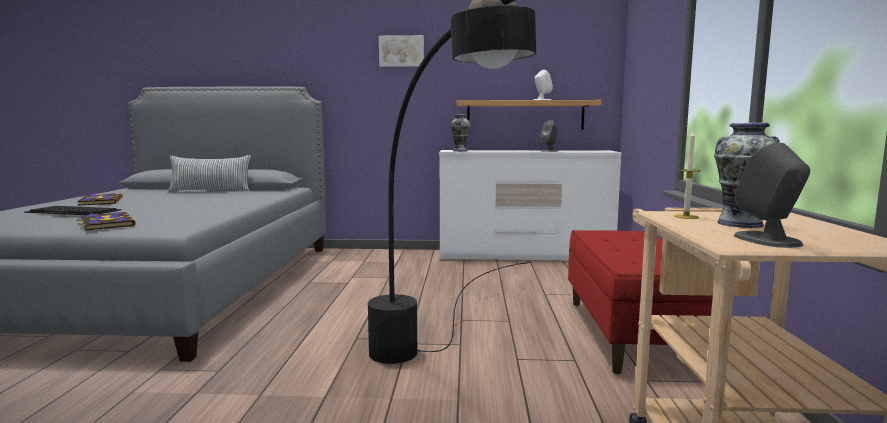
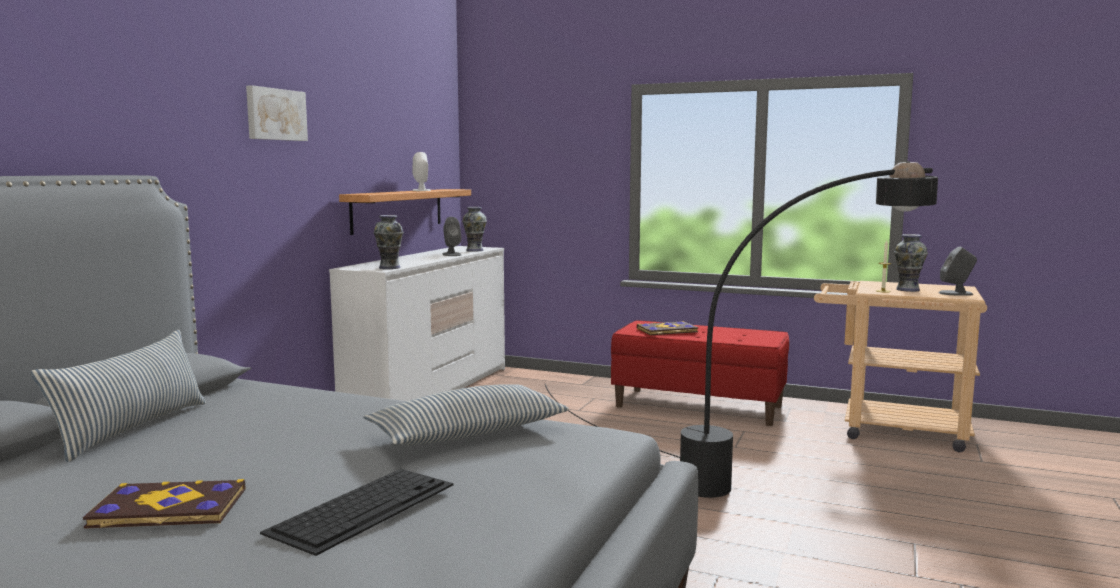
camera: 70 degrees left, 0 degrees up
book [77,212,136,230] -> book moved to [637,321,698,335]
none -> pillow [363,384,569,446]
none -> vase [462,207,487,252]

